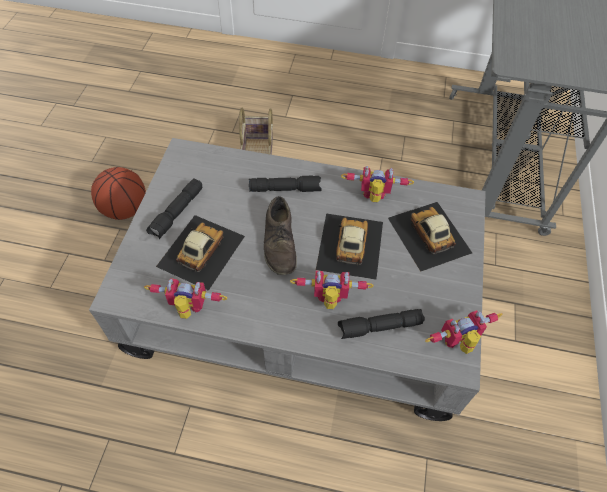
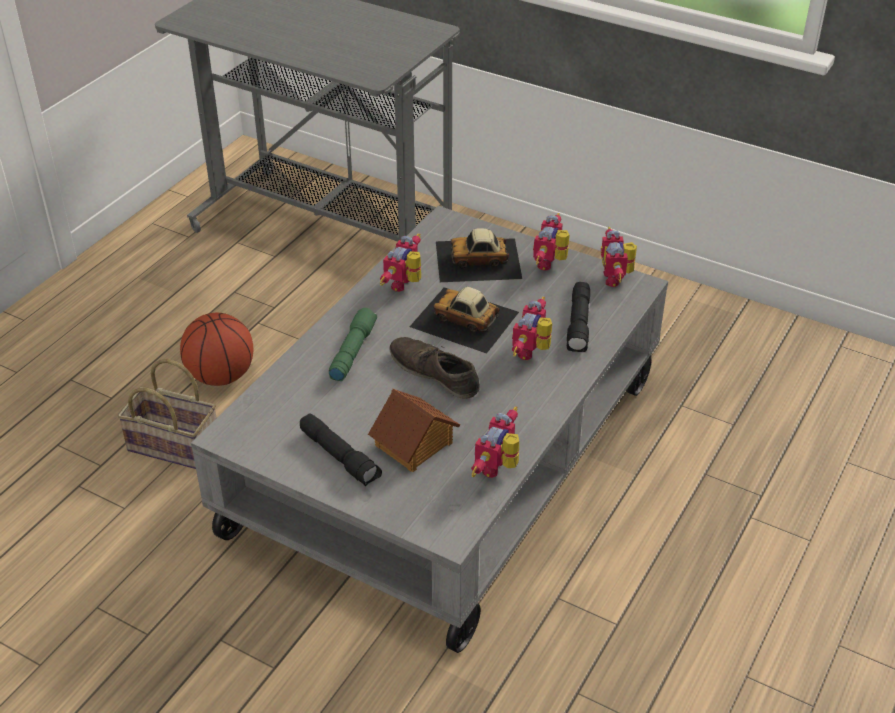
camera: 70 degrees left, 15 degrees down
basketball [91,167,146,220] -> basketball moved to [180,313,253,386]
toy car [156,215,245,291] -> toy house [368,389,460,472]
black flashlight [249,176,322,192] -> green flashlight [329,308,377,381]
brown shoe [264,196,297,275] -> brown shoe turned 150 degrees counterclockwise [389,337,480,399]
none -> toy robot [533,213,570,271]

